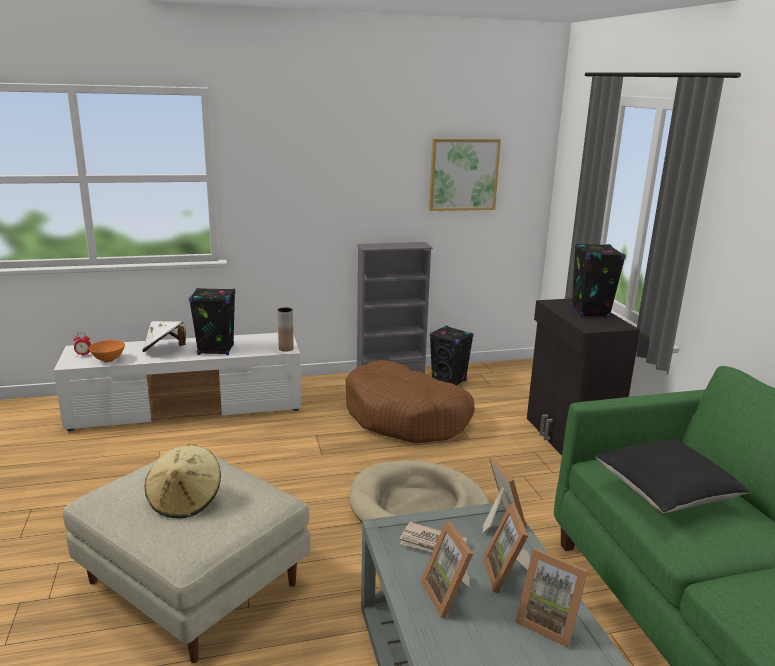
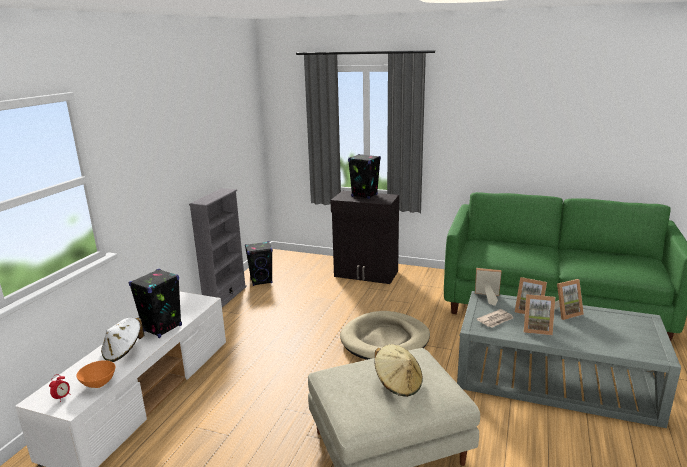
camera: 55 degrees left, 0 degrees up
brown vase [277,307,294,352] -> none
brown dog bed [345,360,475,443] -> none
picture [429,139,501,211] -> none
black pillow [595,439,750,513] -> none

